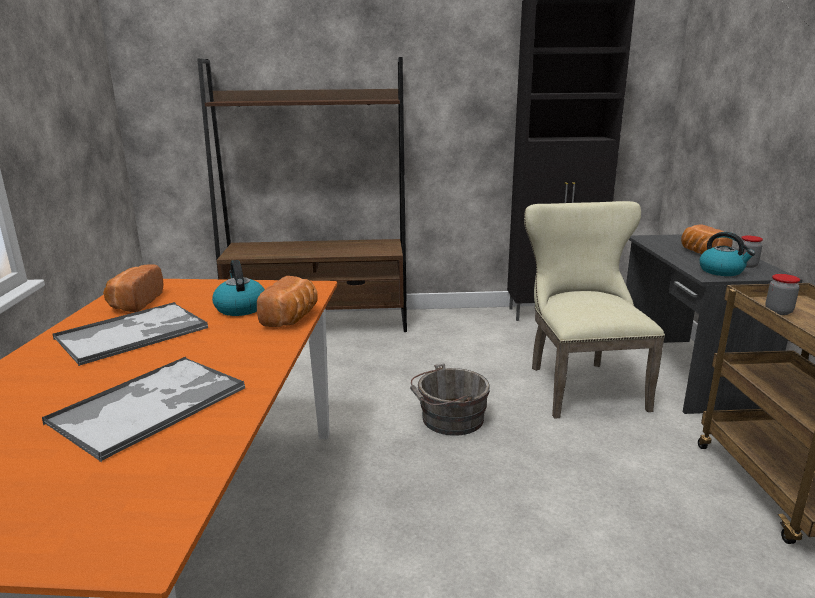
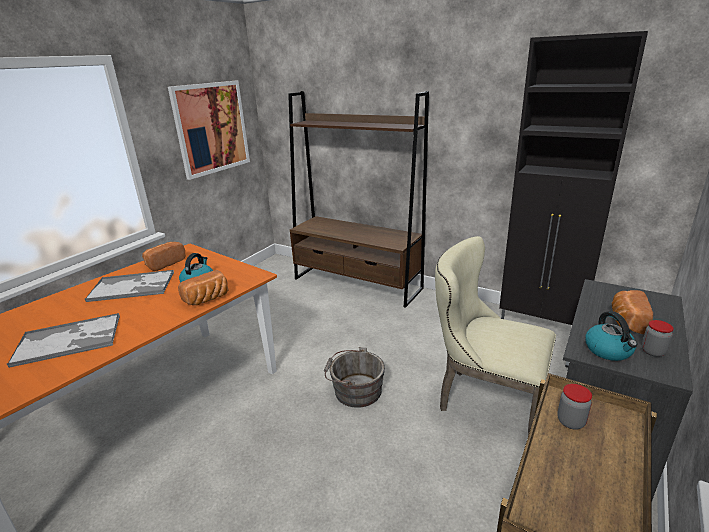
camera: 35 degrees right, 5 degrees up
beige chair [524,201,665,418] -> beige chair turned 90 degrees counterclockwise [435,236,556,436]
none -> picture [168,81,250,180]

